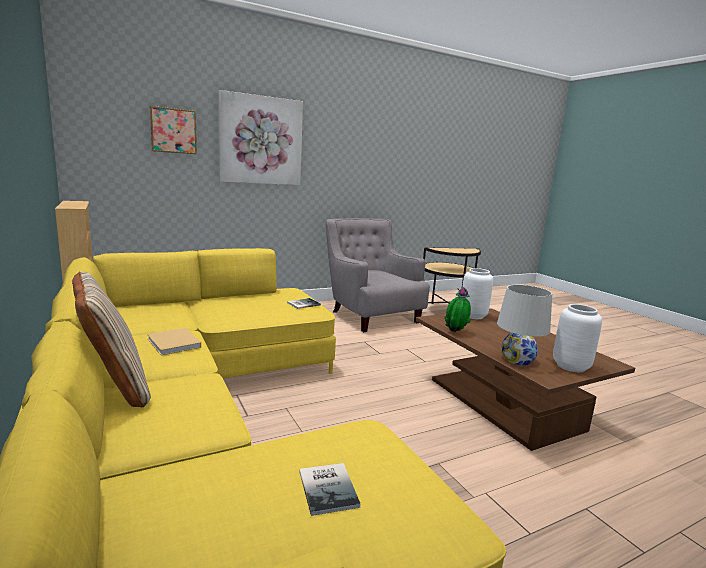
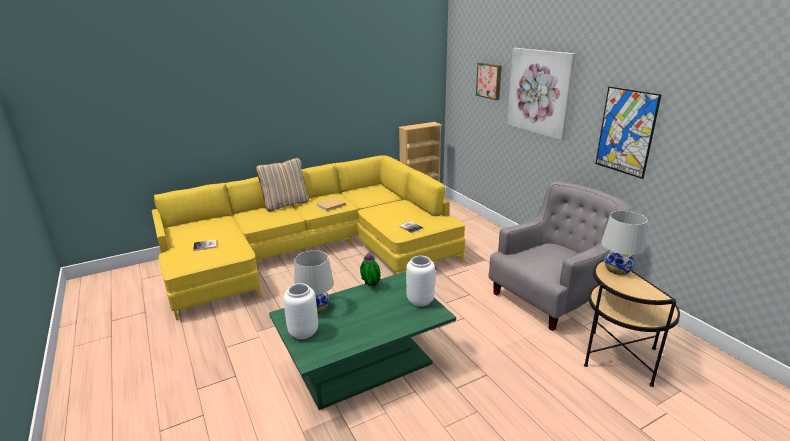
camera: 90 degrees right, 10 degrees up
brown coffee table [416,308,635,451] -> green coffee table [269,272,456,410]
none -> picture [596,86,661,179]
none -> white table lamp [601,211,648,275]

